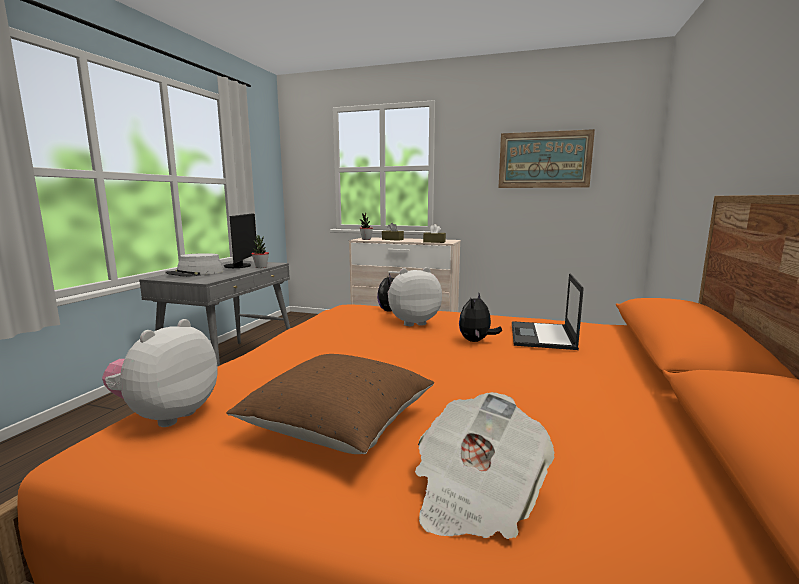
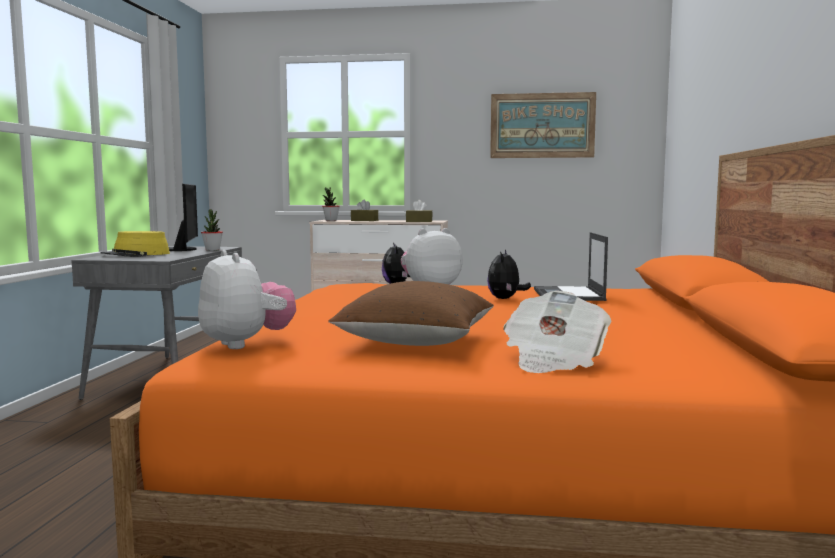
camera: 10 degrees left, 5 degrees down
plush toy [102,319,218,427] -> plush toy turned 135 degrees clockwise [198,250,296,349]
grey hat [165,253,223,277] -> yellow hat [100,231,170,257]

